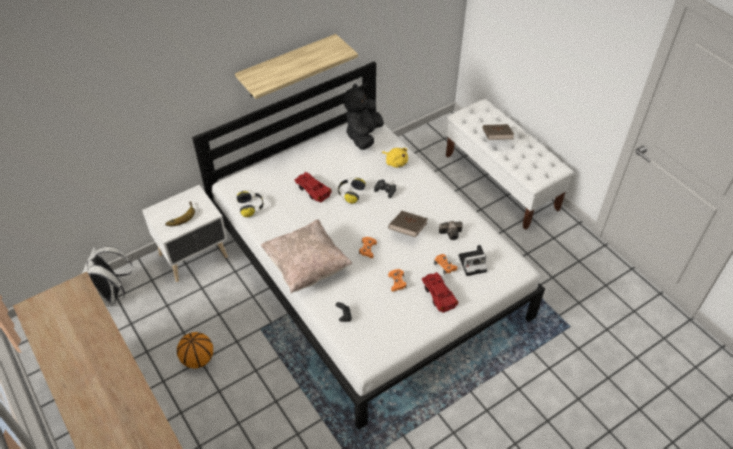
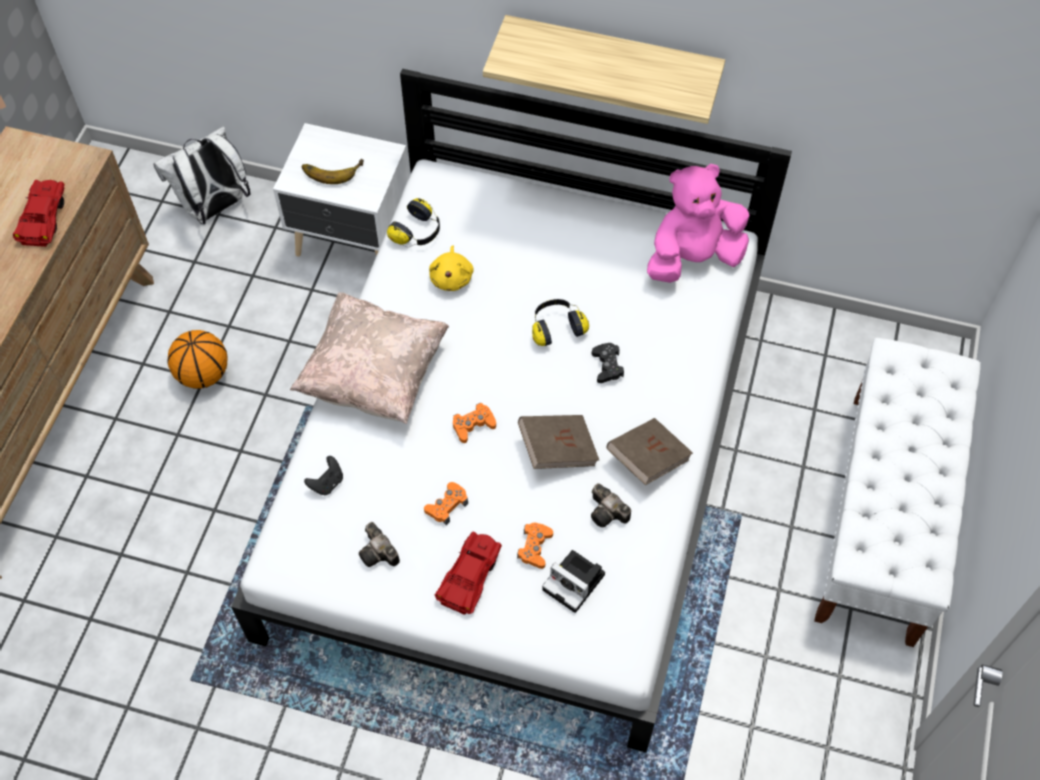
camera: 50 degrees right, 10 degrees up
red toy car [294,172,332,202] -> red toy car moved to [13,180,65,247]
black plush toy [343,84,384,150] -> pink plush toy [647,164,750,283]
yellow plush toy [382,148,408,168] -> yellow plush toy moved to [429,246,474,291]
brown book [482,124,514,140] -> brown book moved to [607,418,693,485]
none -> camera [359,522,400,567]

